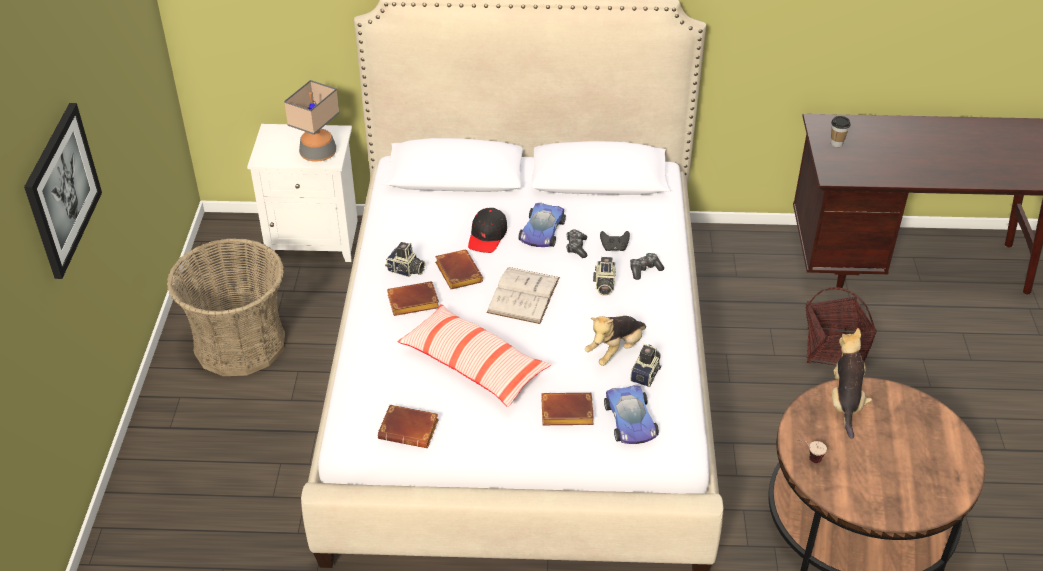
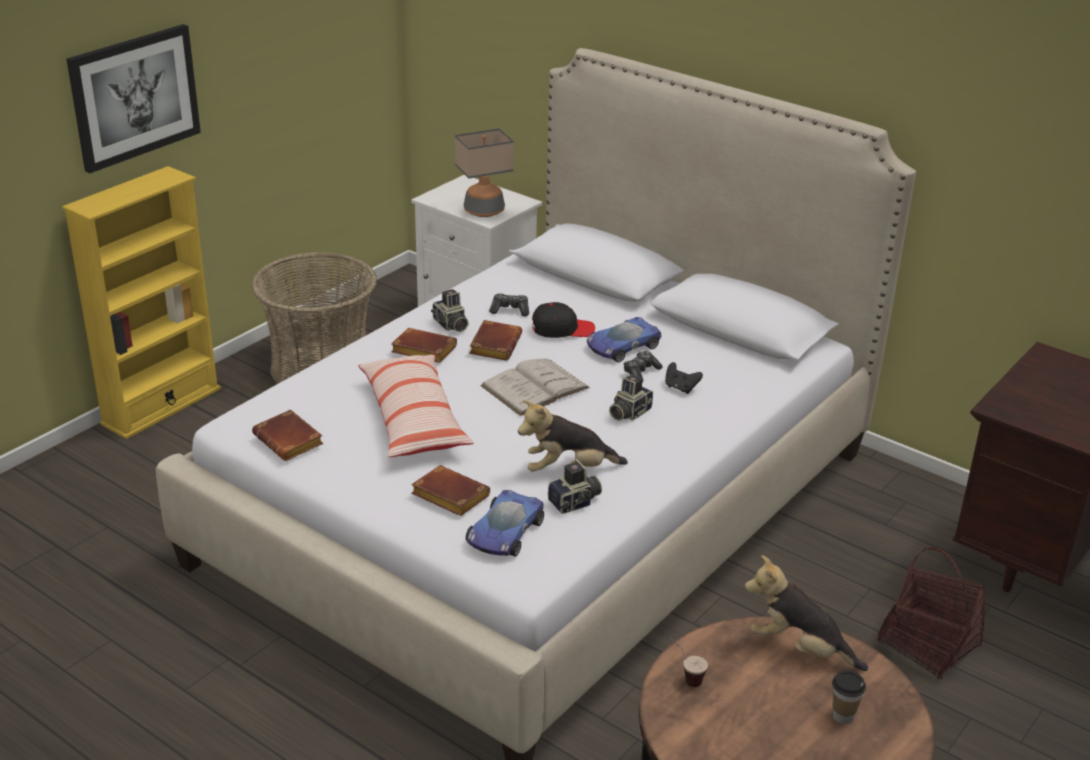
camera: 35 degrees right, 10 degrees down
black cap [468,208,507,253] -> black cap turned 150 degrees counterclockwise [532,302,595,338]
game controller [630,253,664,280] -> game controller moved to [489,293,529,316]
cup [831,116,851,147] -> cup moved to [832,670,866,724]
plush toy [832,328,872,439] -> plush toy turned 105 degrees counterclockwise [745,555,868,671]
none -> yellow bookcase [62,166,221,439]

